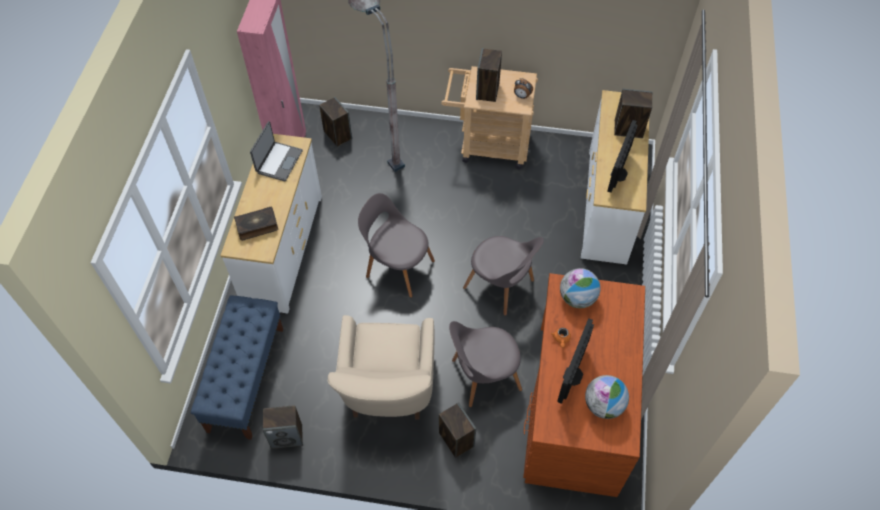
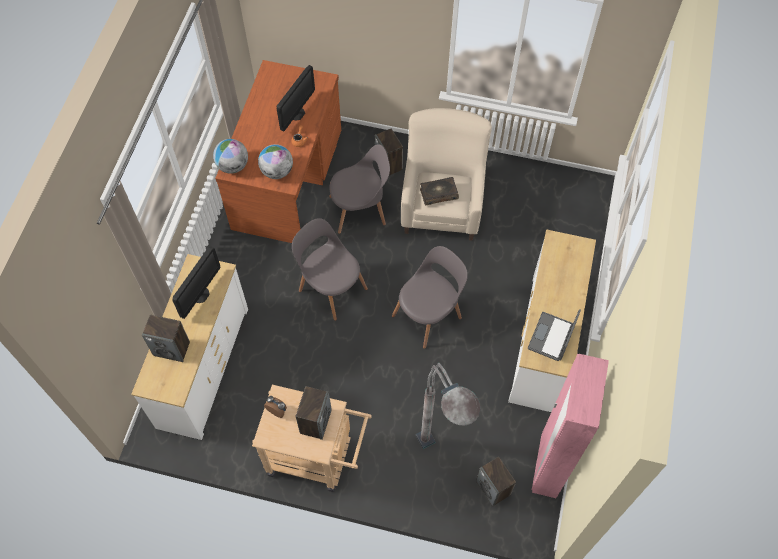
camera: 175 degrees left, 5 degrees up
blue bench [191,295,283,440] -> none
book [234,206,278,241] -> book moved to [420,177,459,206]
speaker [263,405,303,449] -> none
grey chair [358,193,435,298] -> grey chair turned 75 degrees counterclockwise [392,246,468,349]
globe [585,375,629,419] -> globe moved to [213,139,248,174]

